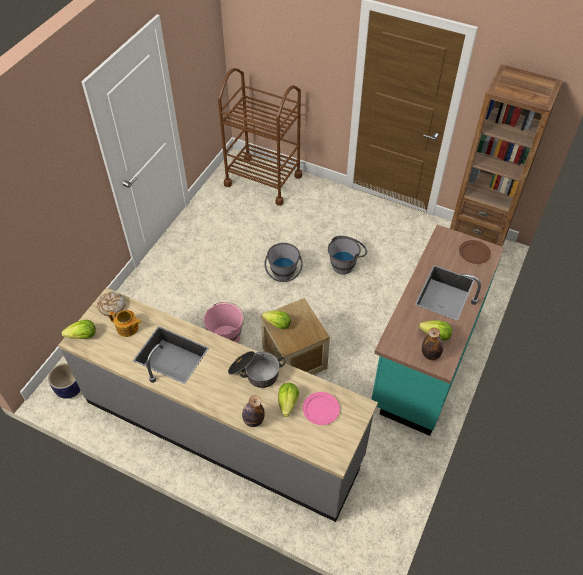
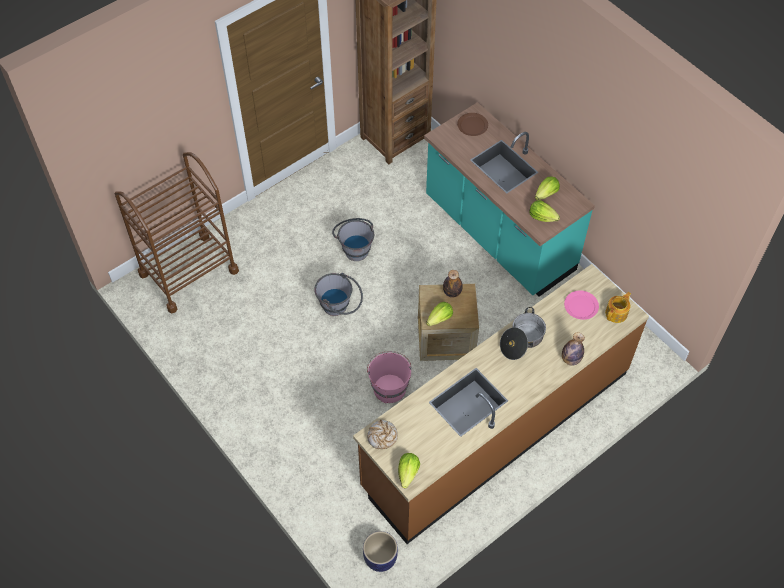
camera: 65 degrees left, 5 degrees up
grey counter [58,288,378,522] -> brown counter [353,264,649,544]
teapot [109,310,142,337] -> teapot moved to [605,292,631,323]
lettuce [278,383,299,417] -> lettuce moved to [529,200,560,222]
bottle [422,328,443,360] -> bottle moved to [443,270,463,298]

